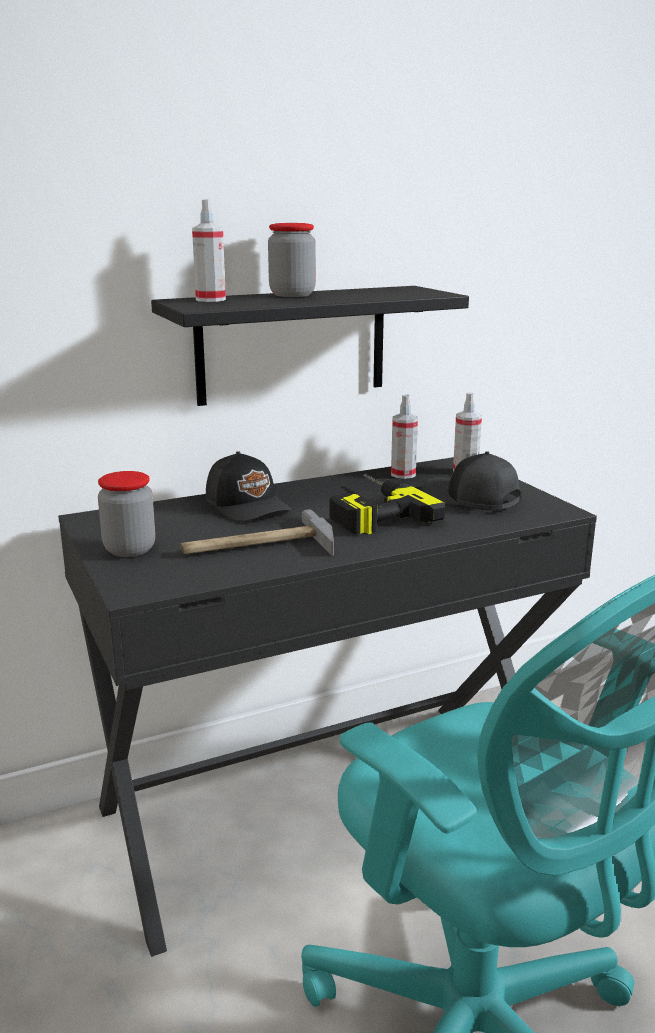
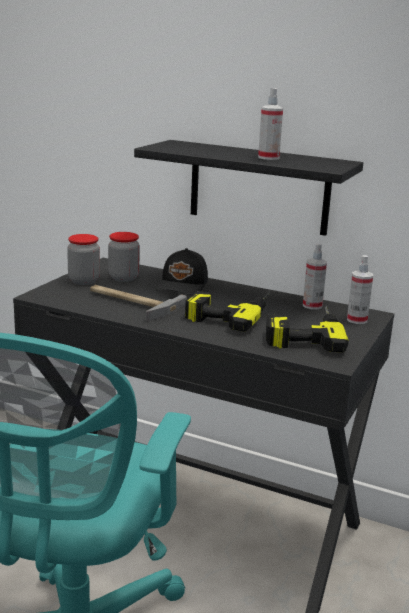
camera: 50 degrees right, 0 degrees up
spray bottle [192,199,226,302] -> spray bottle moved to [258,88,283,160]
jar [268,223,316,297] -> jar moved to [108,232,140,282]
black cap [423,451,521,510] -> power drill [266,306,349,353]

